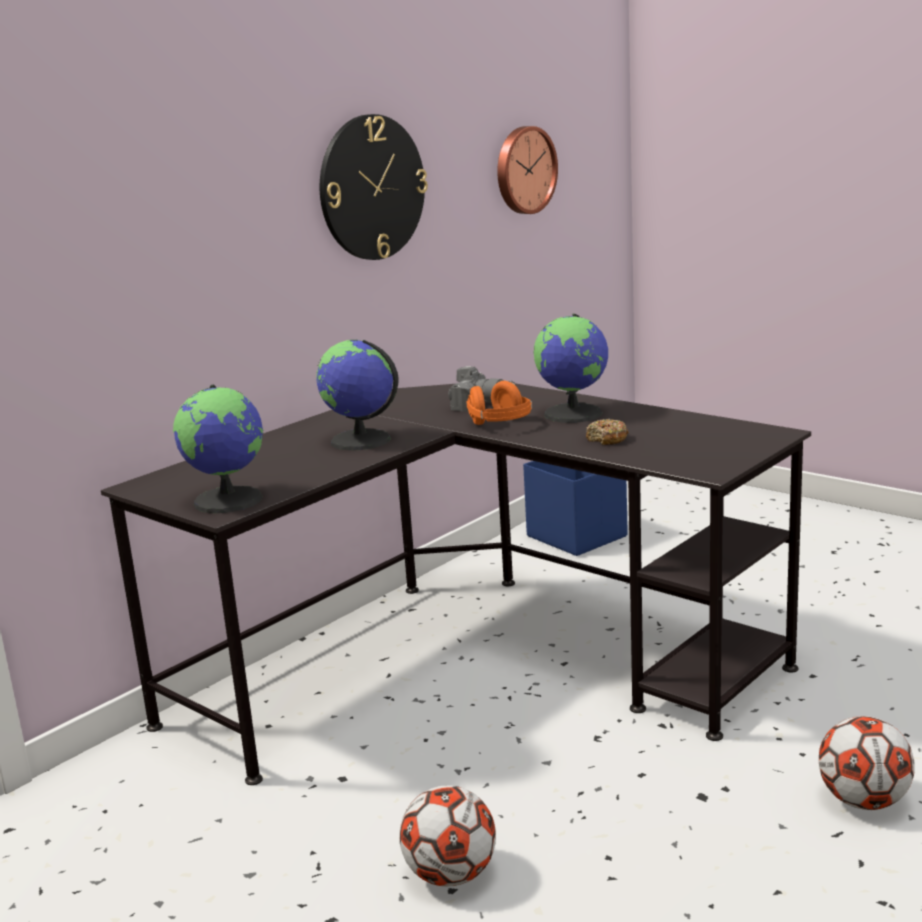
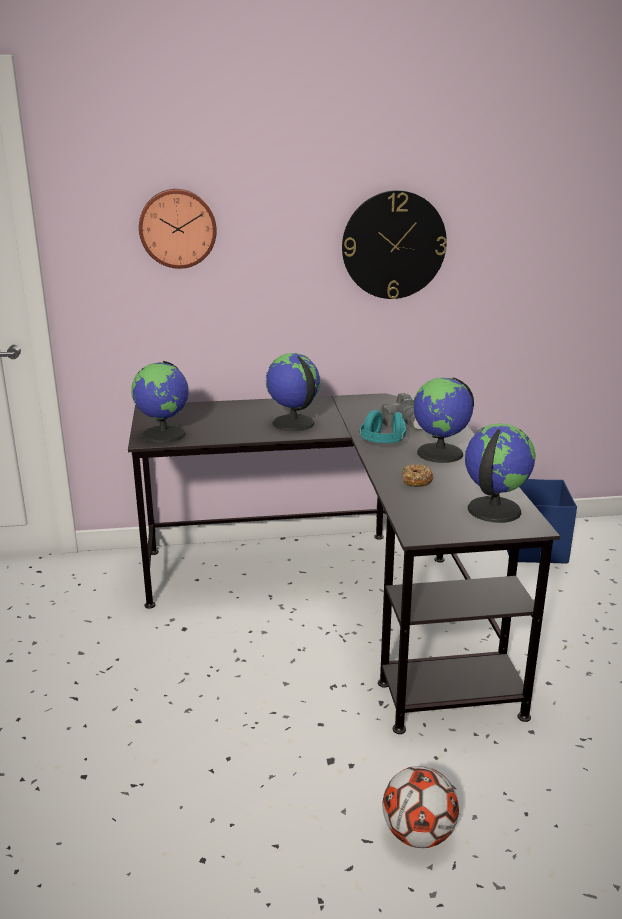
camera: 40 degrees right, 5 degrees up
football [399,785,496,887] -> none
orange headphones [466,381,532,425] -> turquoise headphones [360,410,406,443]
wall clock [497,126,558,214] -> wall clock moved to [139,189,217,269]
none -> globe [465,423,536,523]

